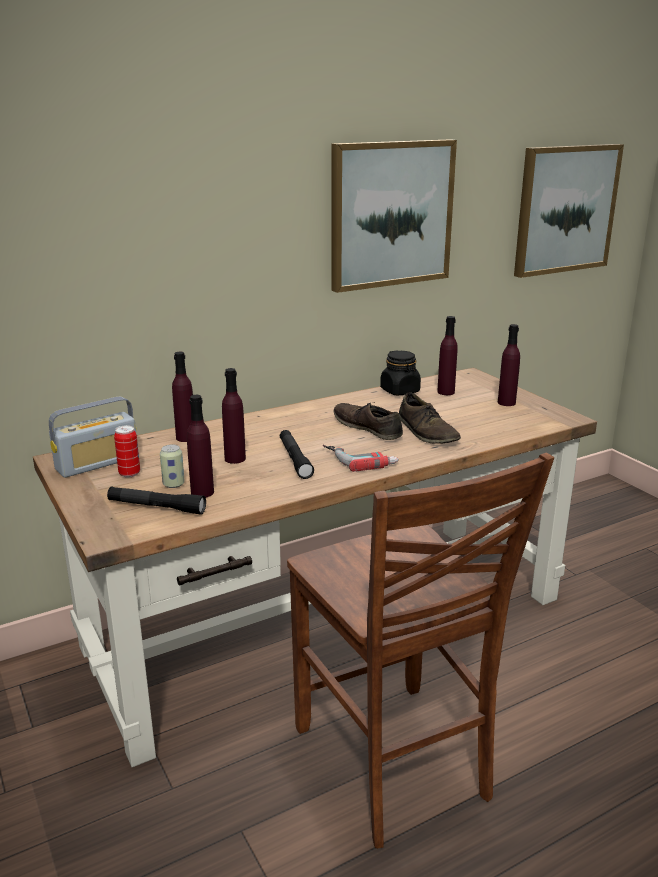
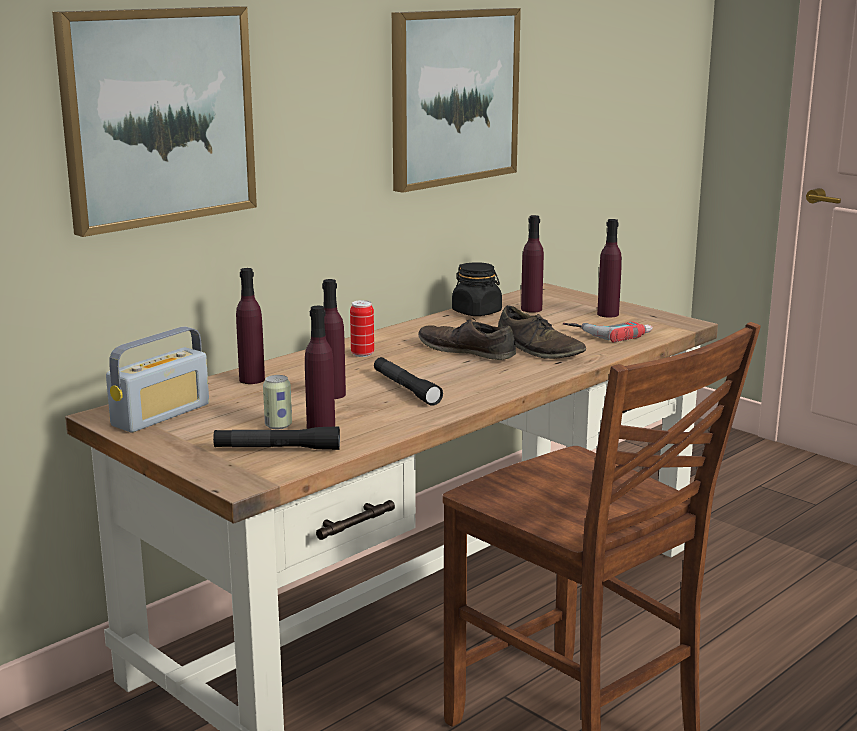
camera: 15 degrees left, 5 degrees down
can [114,425,140,477] -> can moved to [350,300,374,357]
power drill [323,444,399,472] -> power drill moved to [563,322,653,343]
picture [514,144,624,278] -> picture moved to [52,6,257,237]

